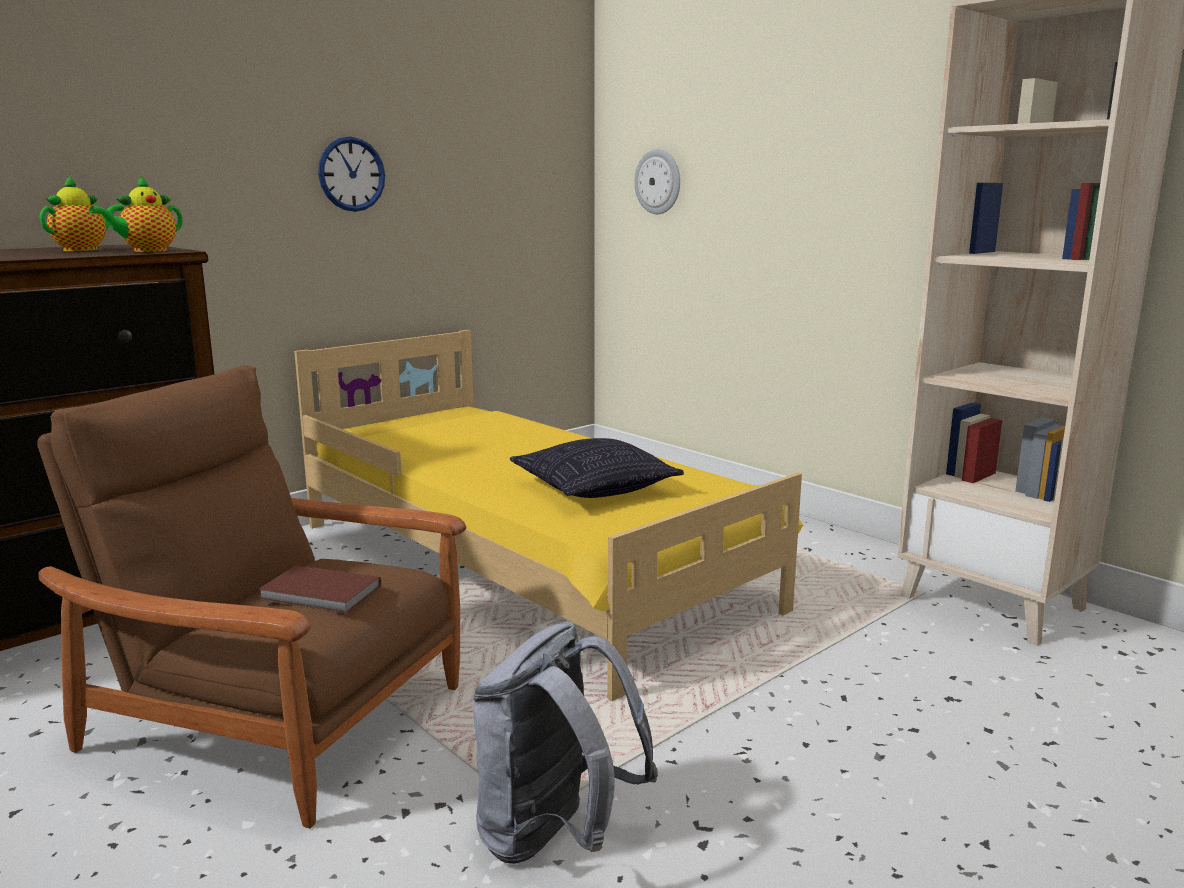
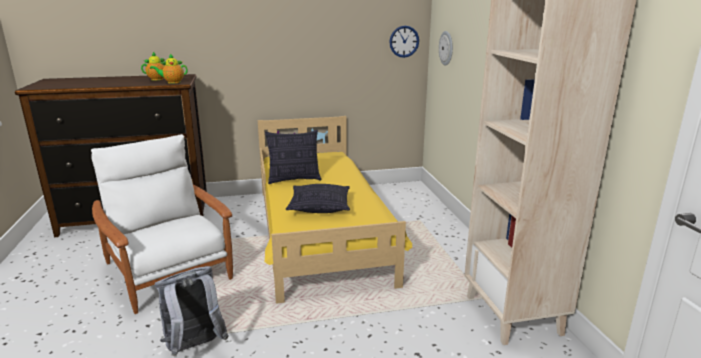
camera: 30 degrees right, 5 degrees up
brown armchair [37,365,466,828] -> white armchair [91,134,233,314]
brown book [258,565,381,614] -> none
wall clock [318,136,385,212] -> wall clock moved to [389,26,419,58]
none -> pillow [265,130,321,184]

